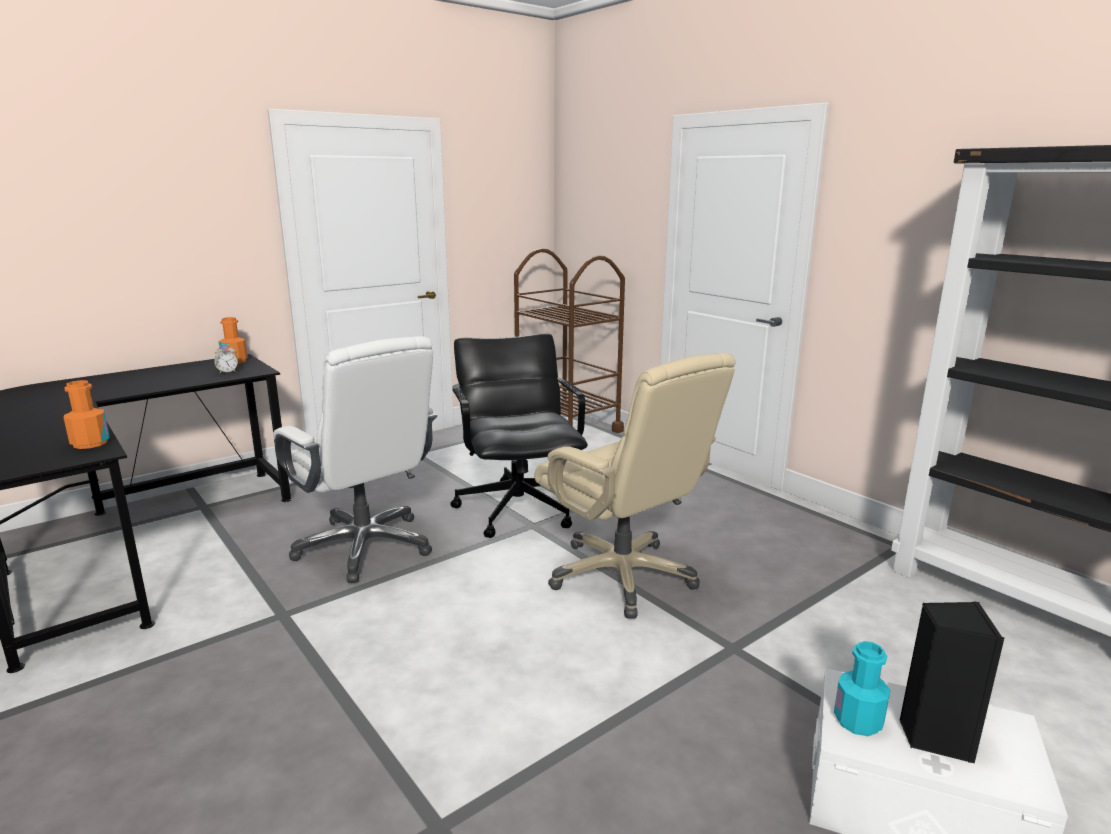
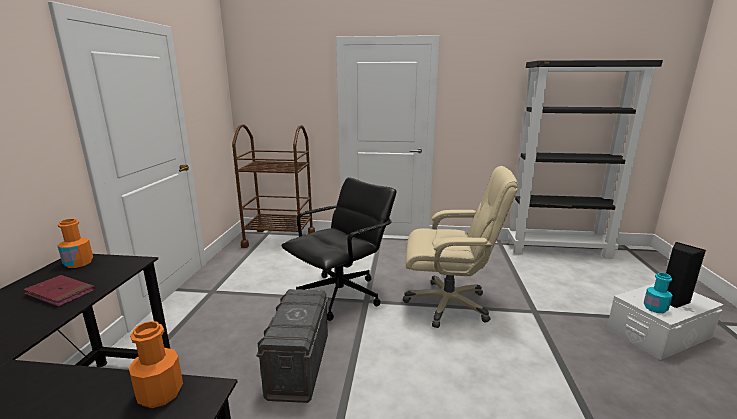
camera: 45 degrees left, 0 degrees up
alarm clock [214,344,238,373] -> none
white office chair [273,336,437,583] -> grey storage box [256,289,328,403]
black office chair [450,333,588,538] -> black office chair turned 105 degrees clockwise [281,177,397,321]
none -> red book [23,275,95,307]

